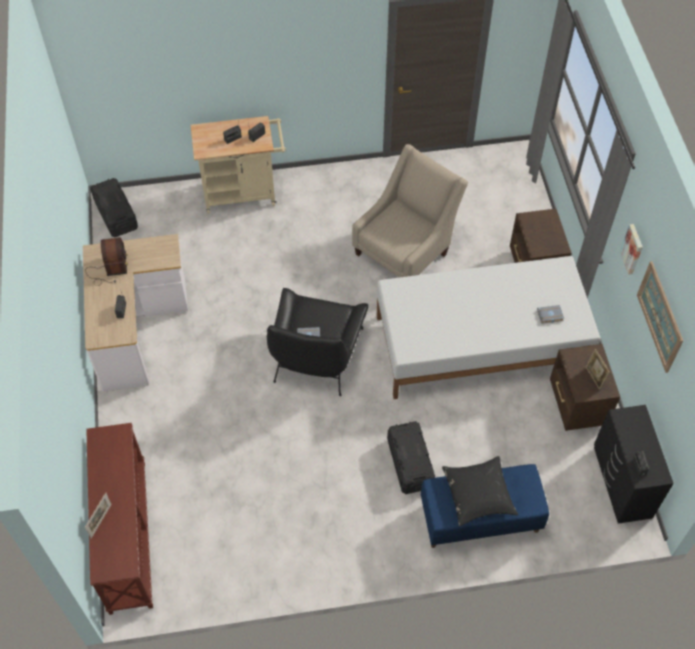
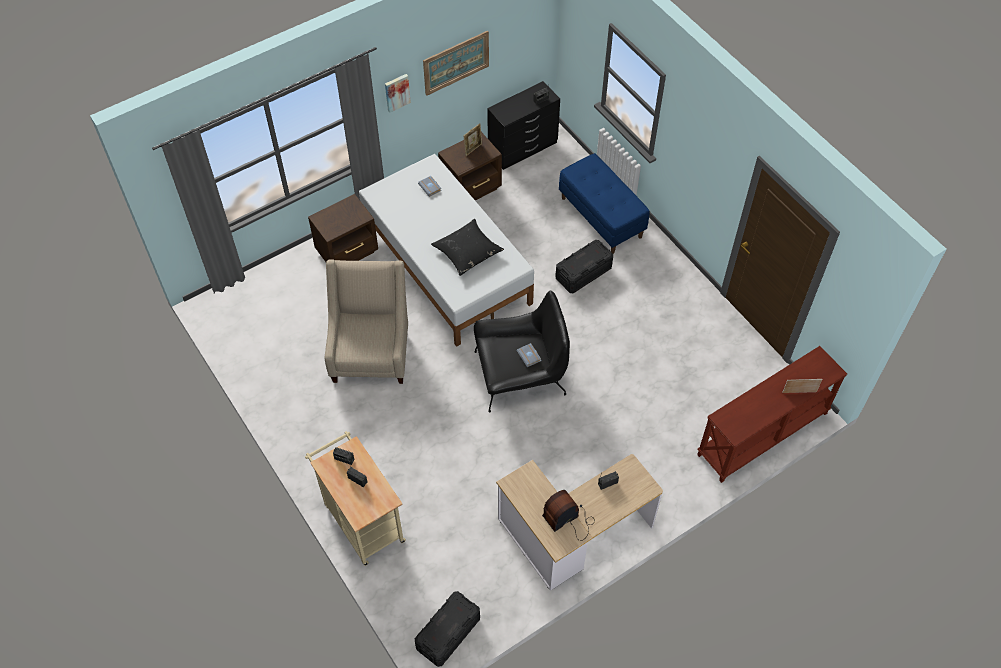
camera: 115 degrees left, 0 degrees up
beige armchair [352,144,468,278] -> beige armchair turned 75 degrees clockwise [325,260,408,384]
black pillow [442,456,518,526] -> black pillow moved to [431,219,504,276]

